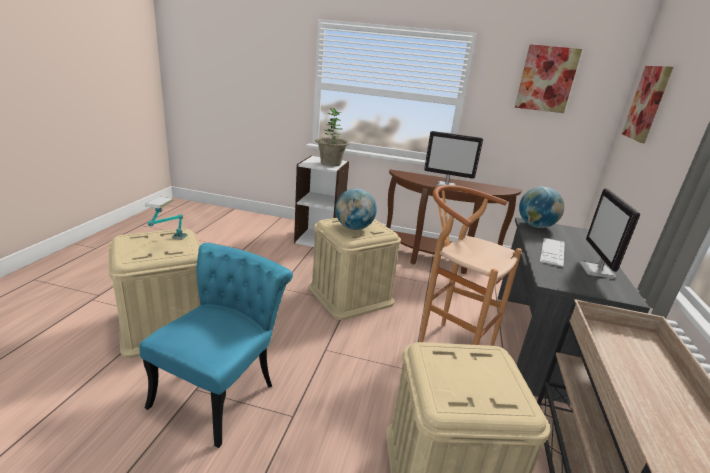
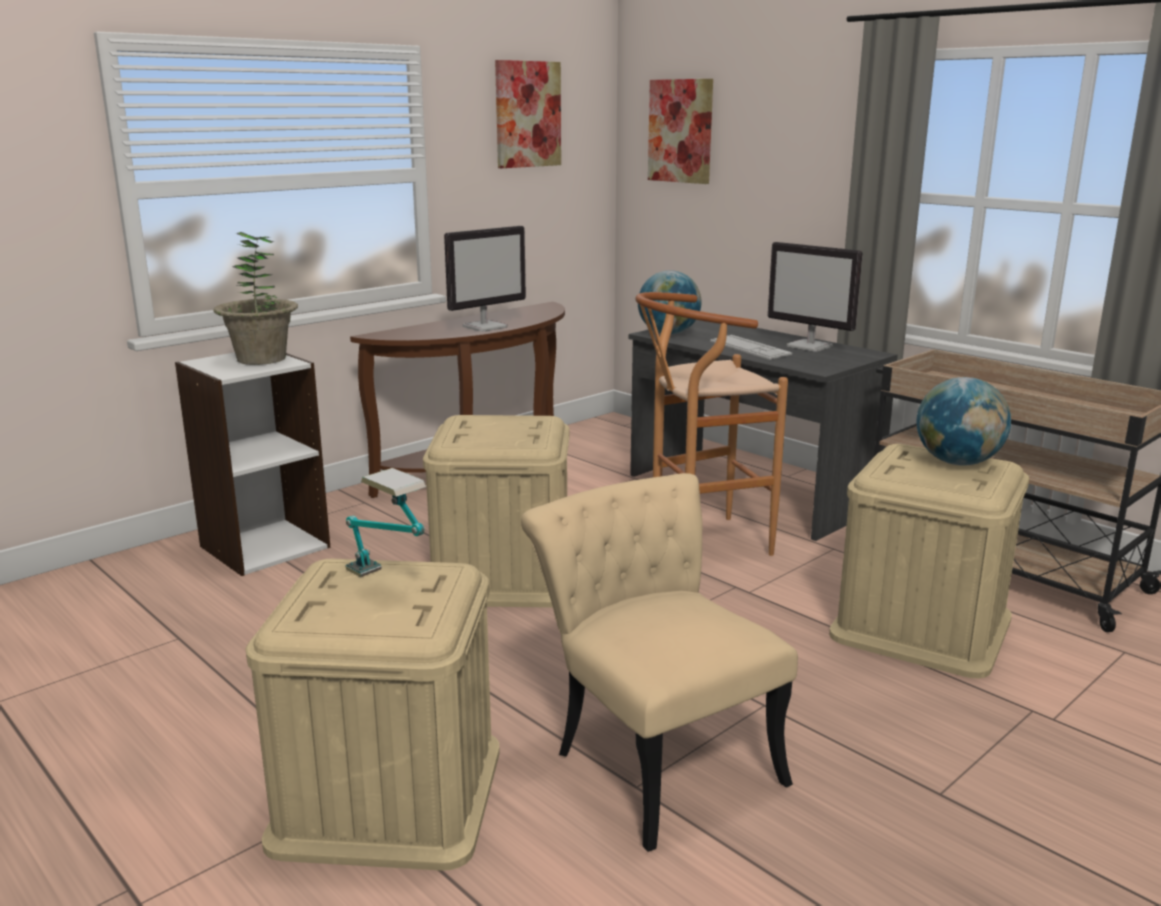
camera: 55 degrees left, 5 degrees down
turquoise chair [139,243,293,448] -> beige chair [521,473,798,852]
globe [335,188,377,230] -> globe moved to [916,377,1011,466]

